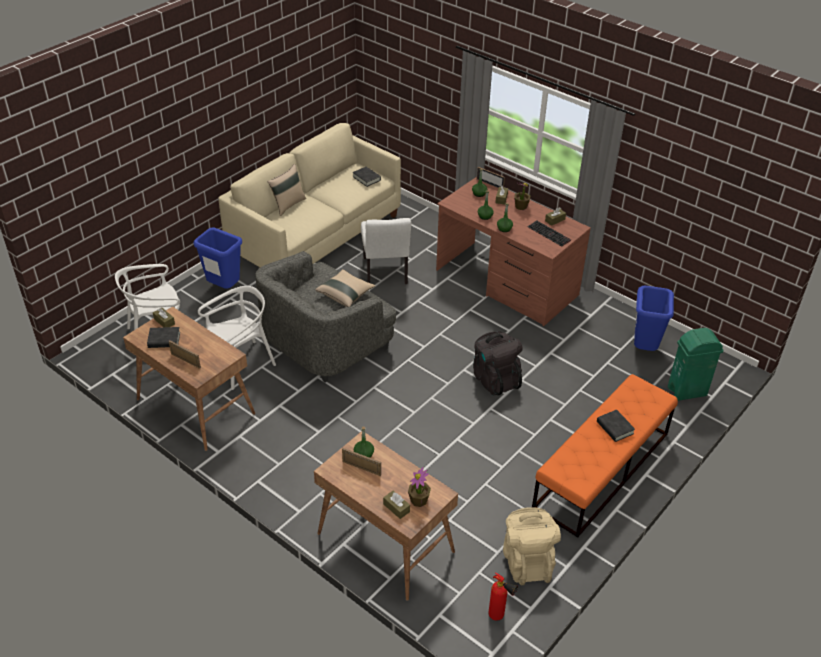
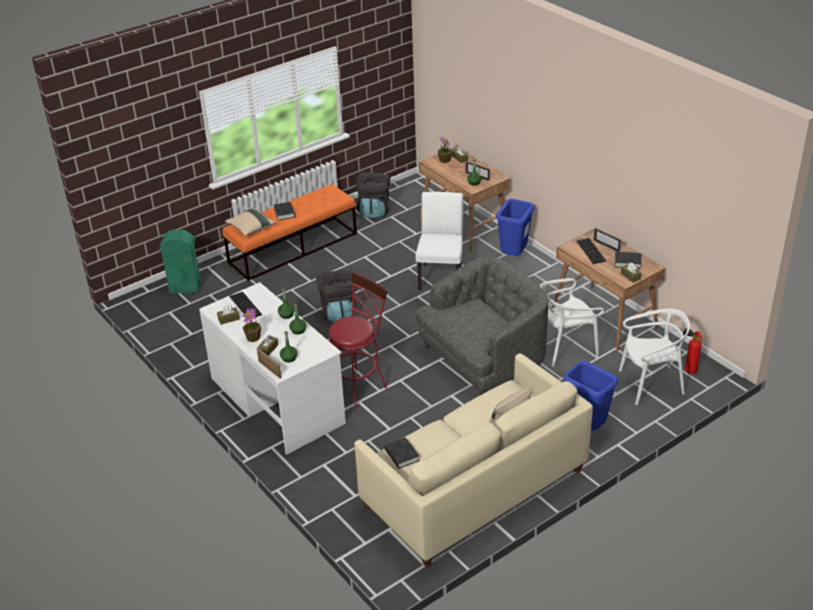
camera: 165 degrees left, 5 degrees down
beige pillow [315,269,376,307] -> beige pillow moved to [225,208,276,236]
white chair [361,218,411,284] -> white chair moved to [415,192,463,290]
brown desk [436,177,591,326] -> white desk [199,282,346,455]
fire extinguisher [488,573,518,621] -> fire extinguisher moved to [683,328,702,374]
beige backpack [503,507,561,585] -> black backpack [356,172,390,218]
blue trash can [634,285,674,351] -> blue trash can moved to [496,199,535,256]
none -> red stool [329,272,388,410]
none -> keyboard [576,238,606,264]

